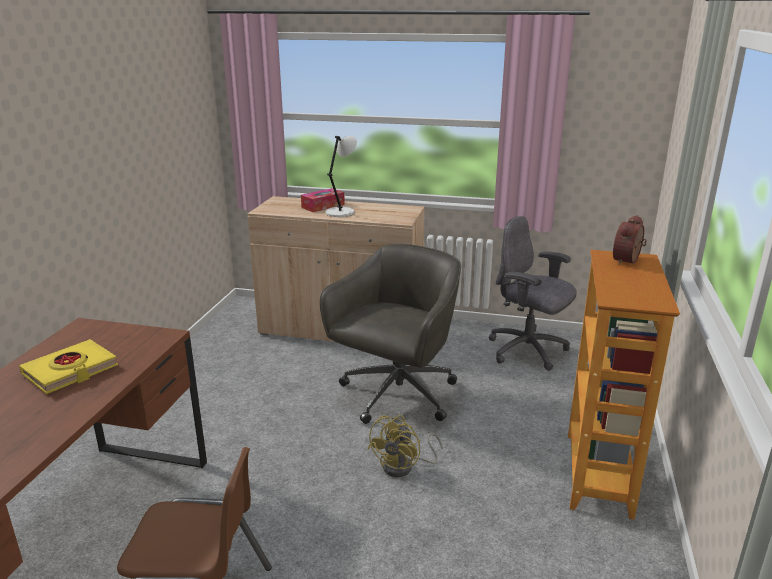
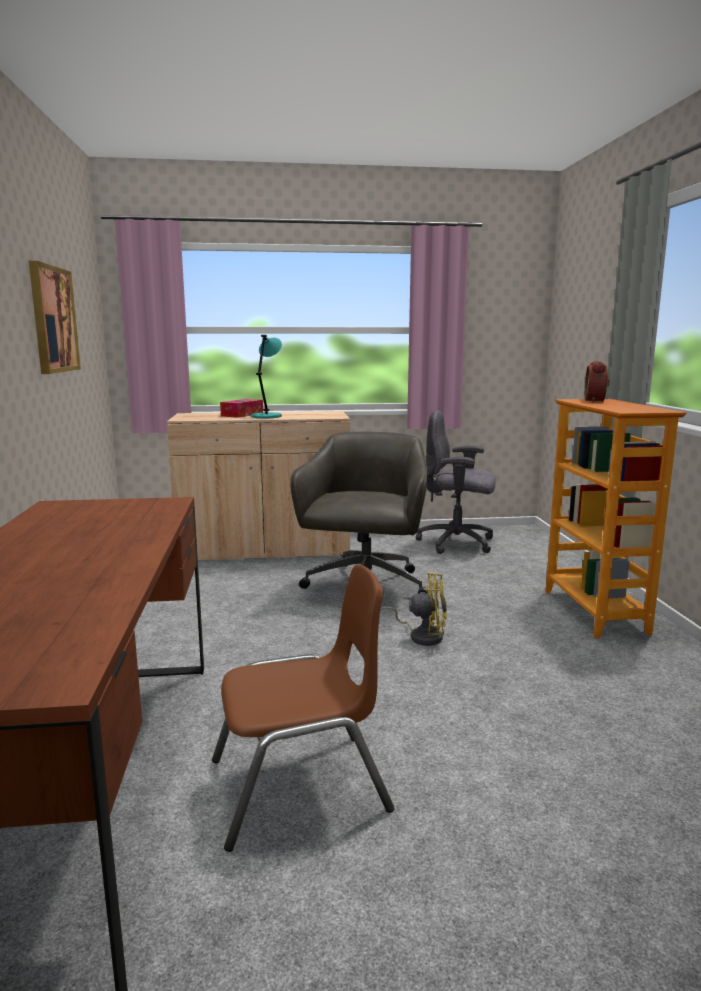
camera: 20 degrees left, 10 degrees down
yellow book [19,339,118,394] -> none
white table lamp [325,136,357,217] -> turquoise table lamp [251,335,282,418]
yellow fan [368,415,443,477] -> yellow fan turned 90 degrees counterclockwise [379,573,447,646]
none -> picture [29,261,81,374]

